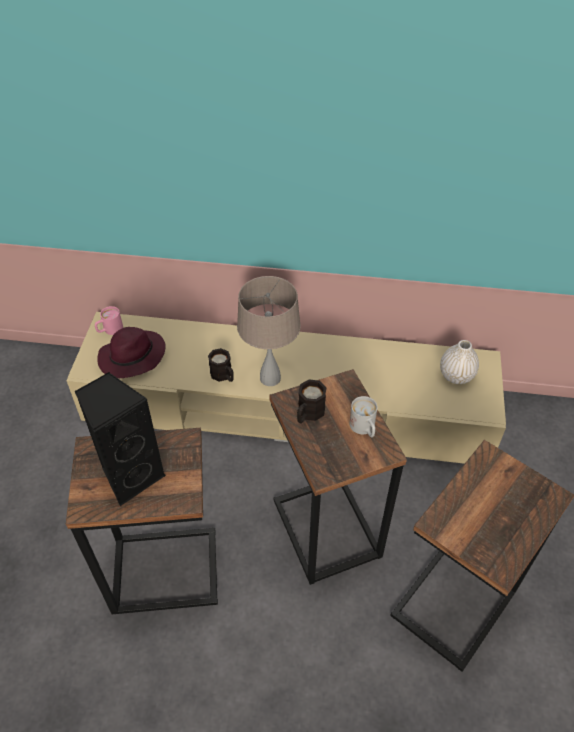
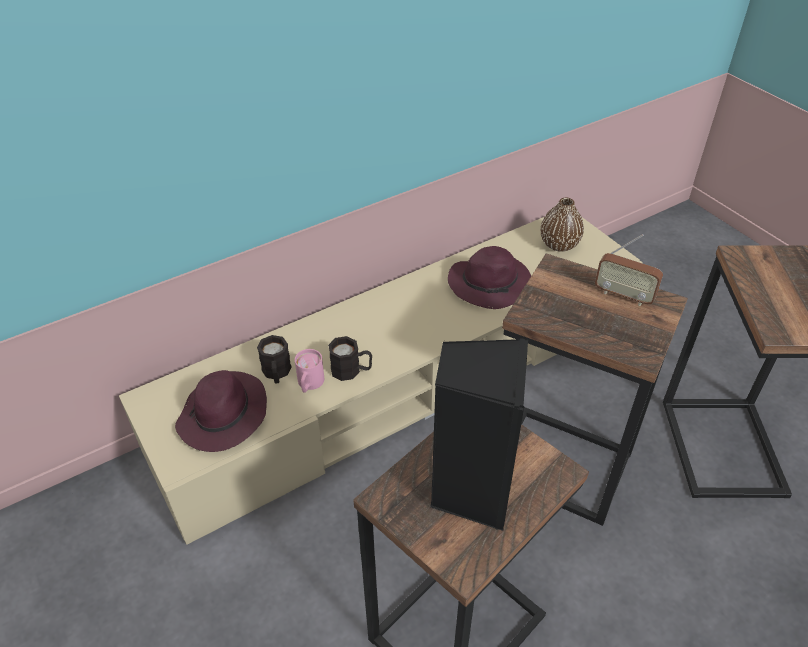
camera: 40 degrees left, 5 degrees down
pink mug [95,306,123,335] -> pink mug moved to [295,349,324,393]
beige table lamp [237,276,301,386] -> none
black mug [297,379,327,423] -> black mug moved to [257,335,292,384]
white mug [349,396,377,437] -> radio [595,234,663,306]
white vase [440,340,479,384] -> brown vase [541,198,584,252]
none -> purple hat [448,246,531,309]

